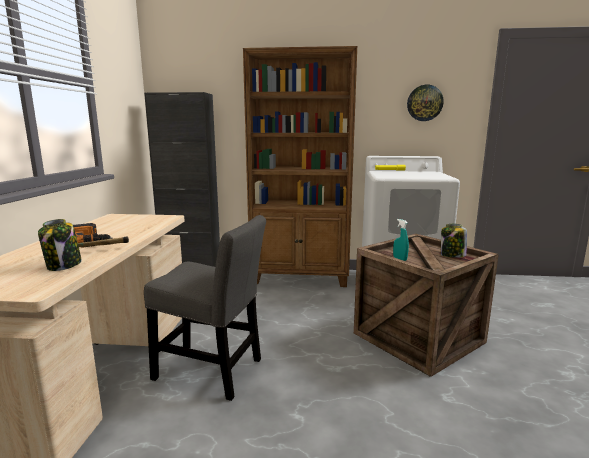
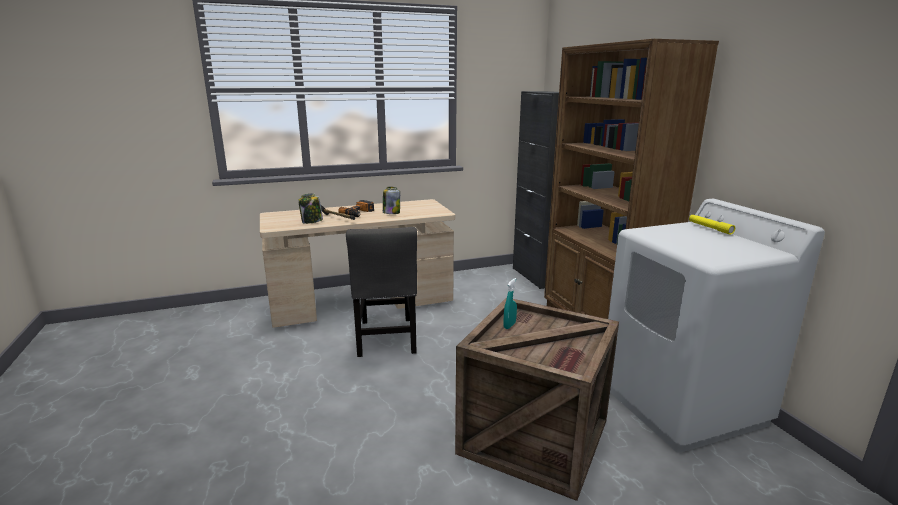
camera: 65 degrees right, 5 degrees up
wall clock [407,85,444,121] -> none
jar [441,224,467,258] -> jar moved to [383,187,400,214]

